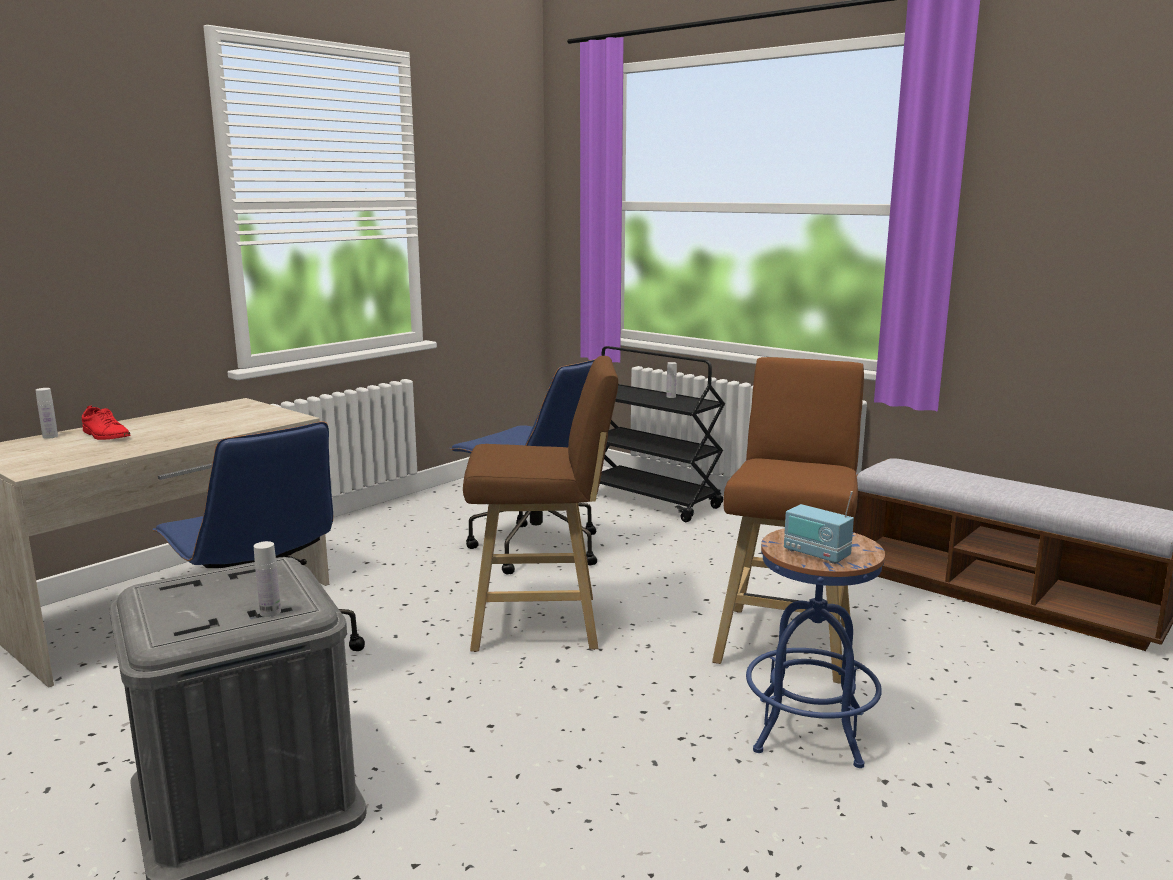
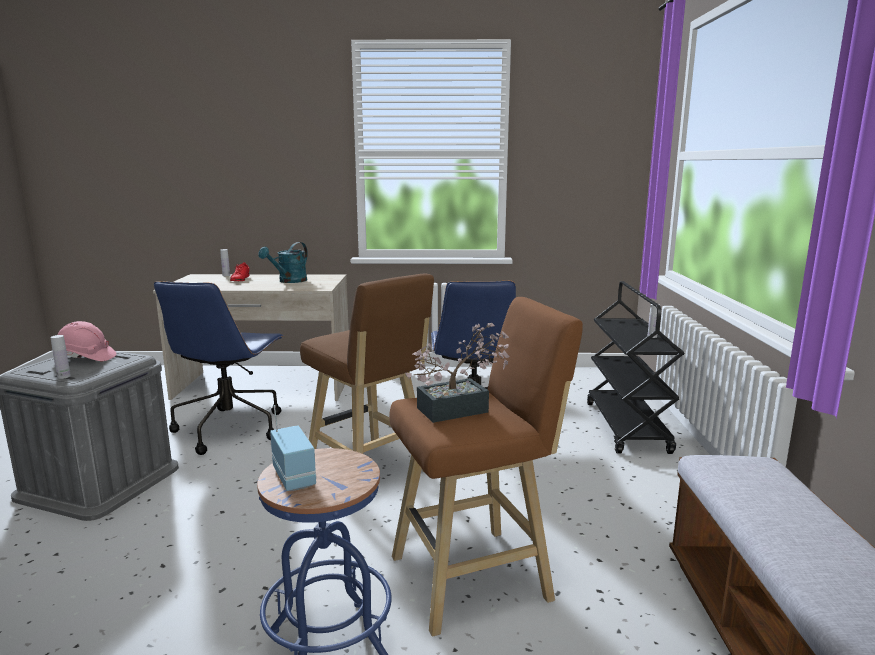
camera: 50 degrees right, 0 degrees up
radio [784,491,854,564] -> radio turned 150 degrees clockwise [270,405,317,491]
none -> pink hard hat [57,321,116,361]
none -> turquoise watering can [258,242,308,283]
none -> potted plant [405,323,510,423]

